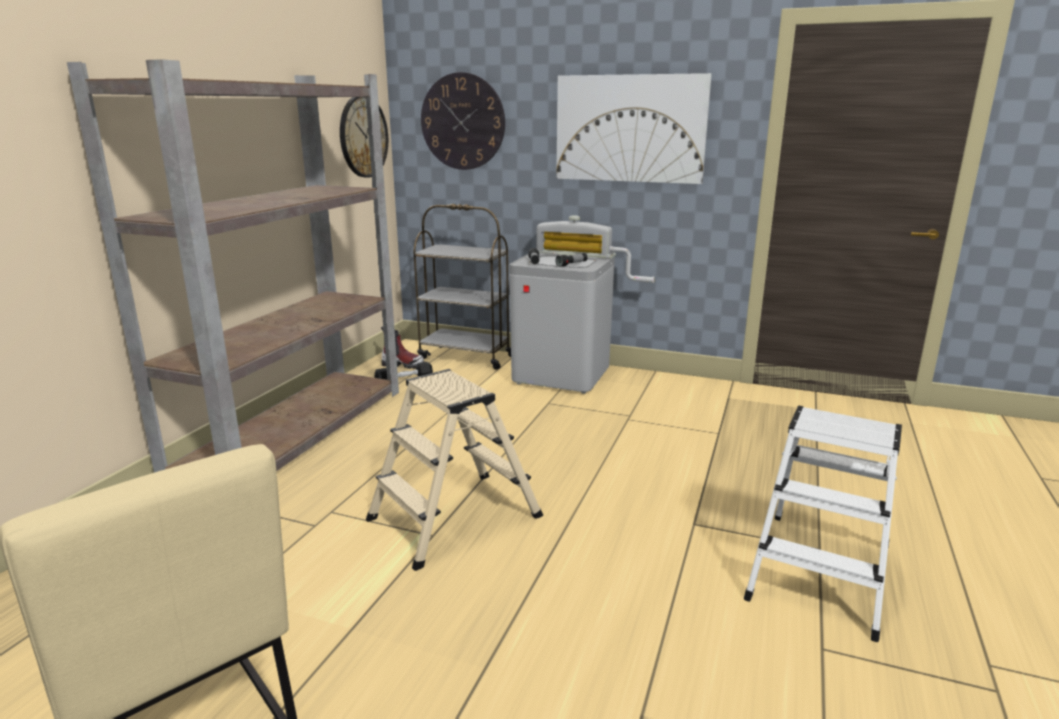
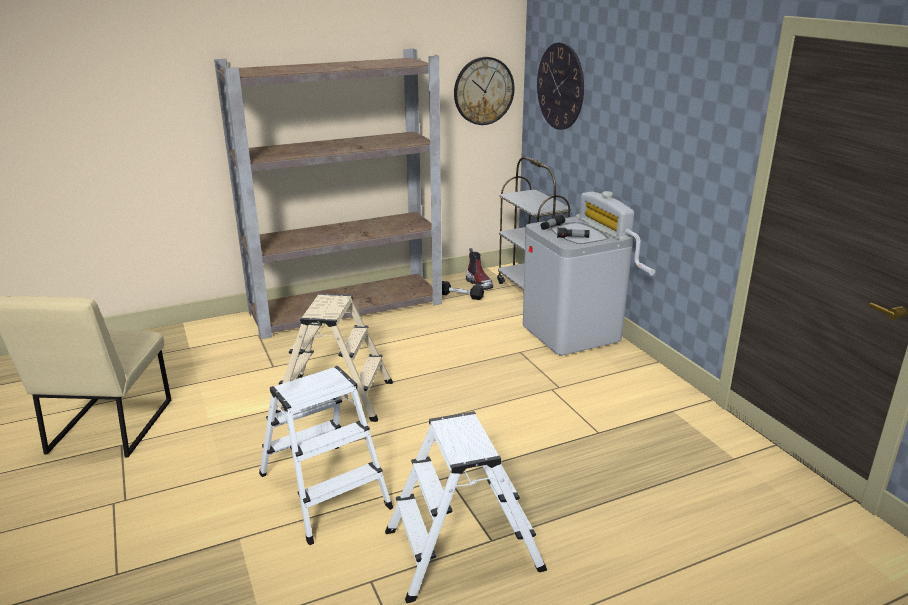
camera: 45 degrees right, 5 degrees up
picture [556,73,712,184] -> none
none -> white step ladder [259,366,393,545]

